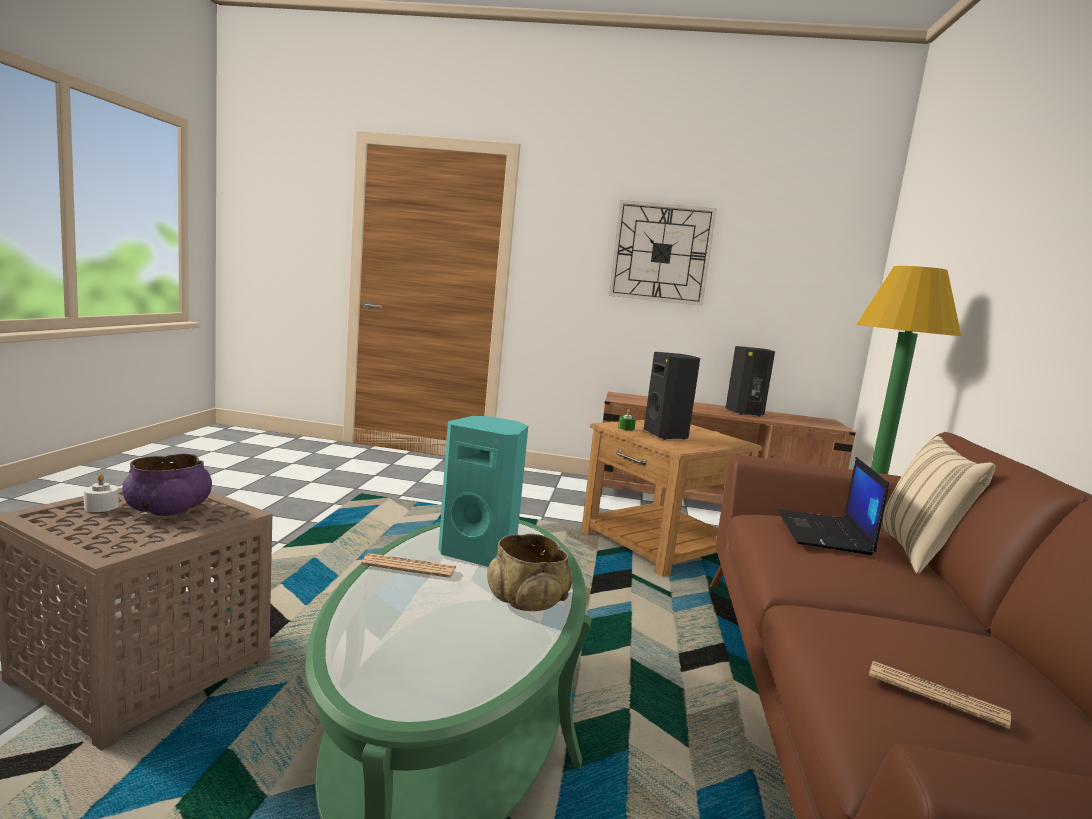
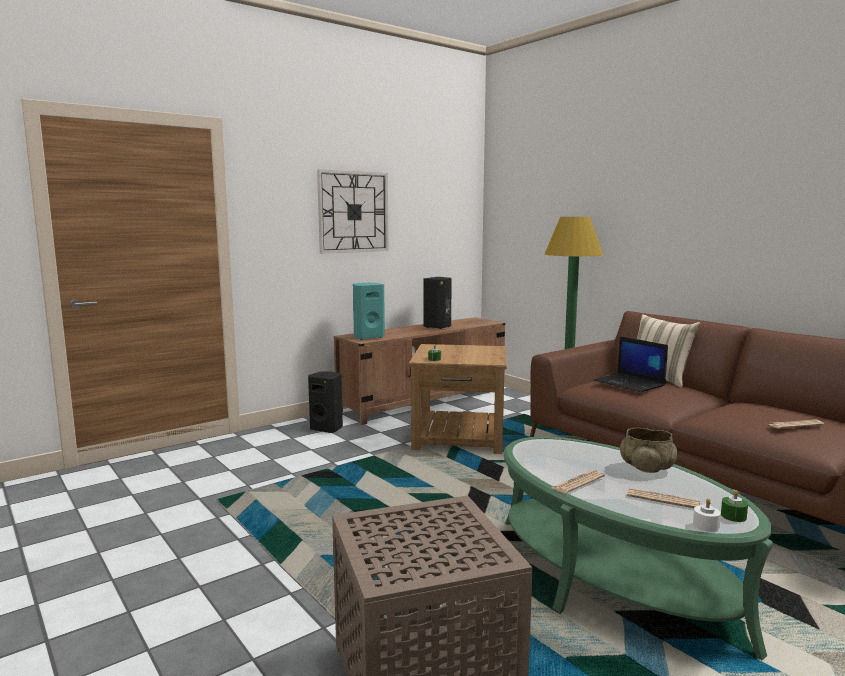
camera: 45 degrees left, 0 degrees up
white candle [84,474,119,512] -> white candle moved to [693,499,721,532]
purple bowl [122,454,212,516] -> none
turquoise speaker [438,416,528,567] -> turquoise speaker moved to [353,283,385,340]
black speaker [644,352,700,440] -> black speaker moved to [308,371,343,433]
none -> newspaper [627,488,700,508]
none -> green candle [721,490,748,522]

